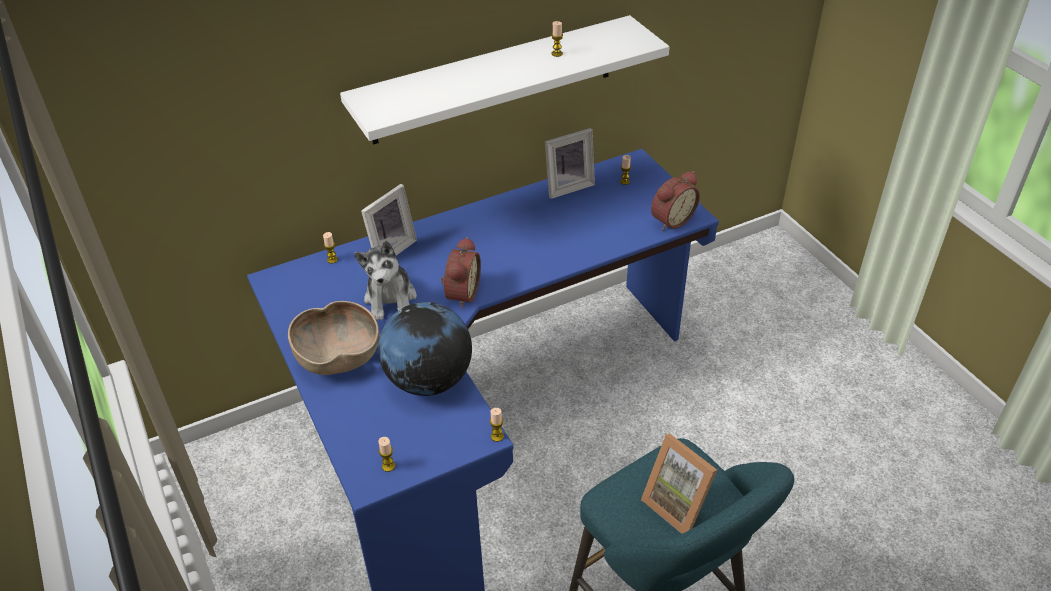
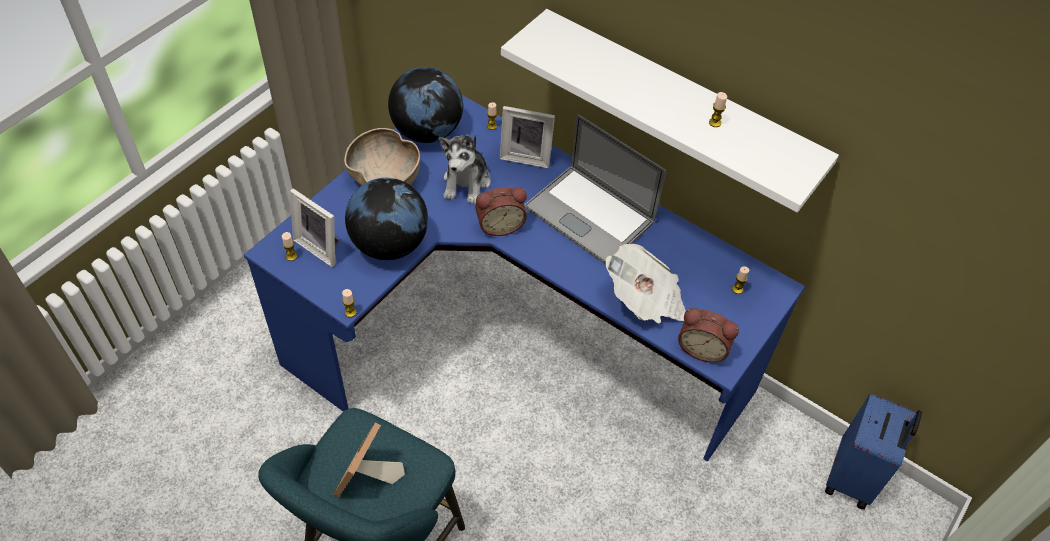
camera: 60 degrees right, 10 degrees up
plush toy [354,241,417,321] -> plush toy turned 45 degrees counterclockwise [439,134,490,204]
picture frame [545,128,595,199] -> picture frame moved to [290,188,339,267]
none -> globe [388,67,463,143]
none -> laptop [524,114,666,265]
none -> newspaper [606,244,686,323]
none -> blue suitcase [825,393,922,510]

